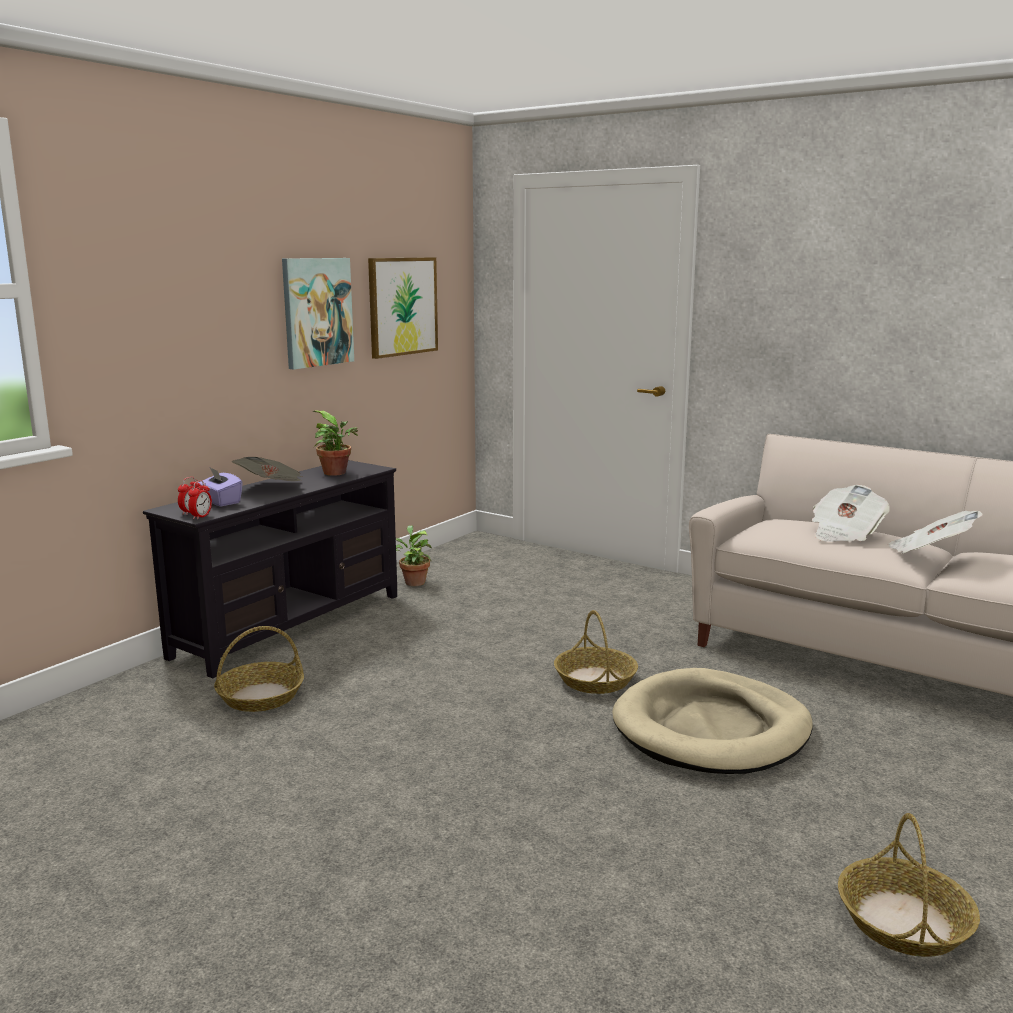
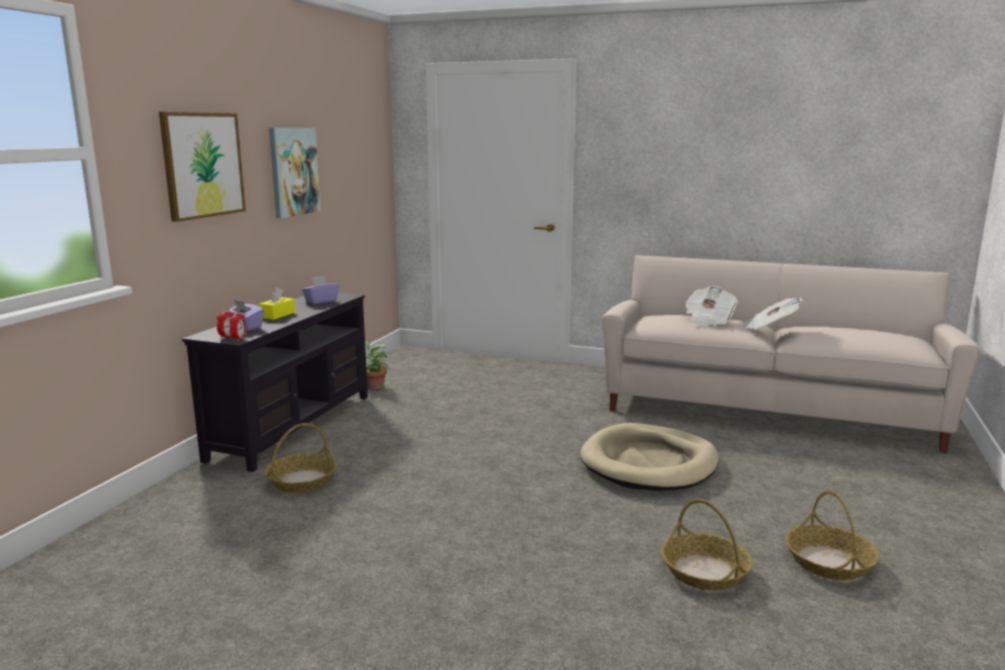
camera: 15 degrees left, 0 degrees up
newspaper [232,457,302,481] -> yellow tissue box [259,288,295,320]
potted plant [313,410,358,476] -> purple tissue box [302,275,339,304]
picture [368,257,438,359] -> picture moved to [159,112,246,222]
basket [554,610,638,694] -> basket moved to [661,499,753,591]

